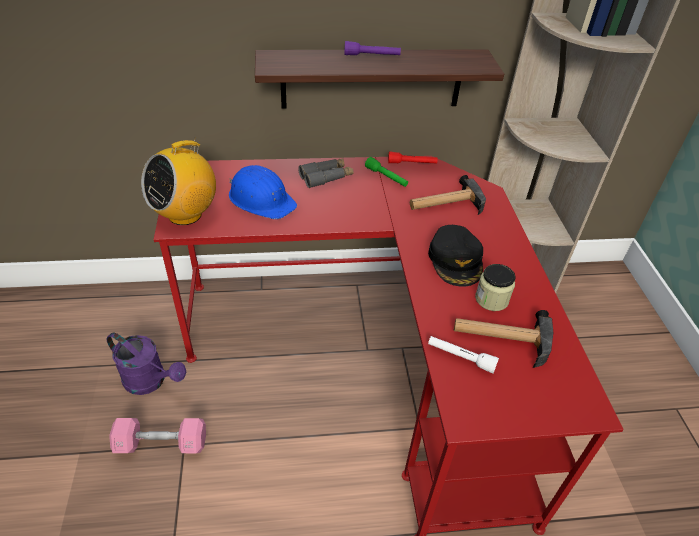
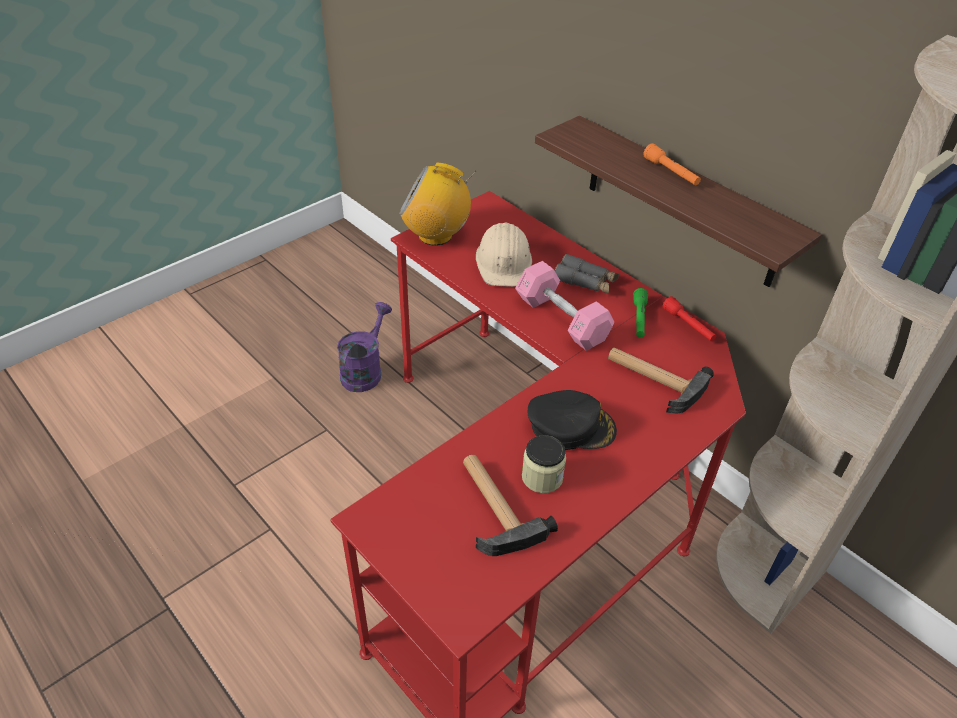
camera: 55 degrees right, 0 degrees up
purple watering can [107,332,186,395] -> purple watering can turned 150 degrees counterclockwise [337,302,392,392]
pink dumbbell [109,418,206,453] -> pink dumbbell moved to [515,261,614,351]
blue hard hat [229,165,297,219] -> beige hard hat [476,223,532,287]
purple flashlight [344,41,401,55] -> orange flashlight [643,143,701,186]
black cap [428,225,483,287] -> black cap turned 135 degrees counterclockwise [528,390,617,450]
white flashlight [428,336,499,373] -> none

